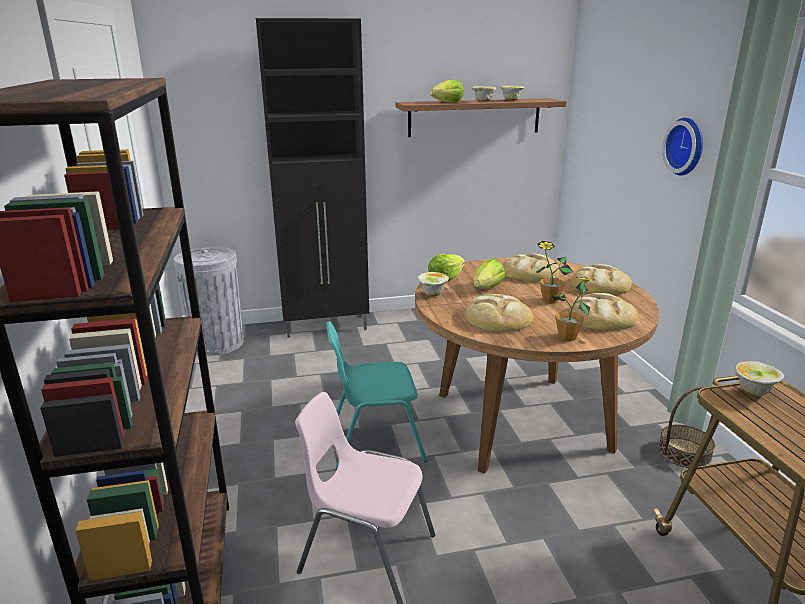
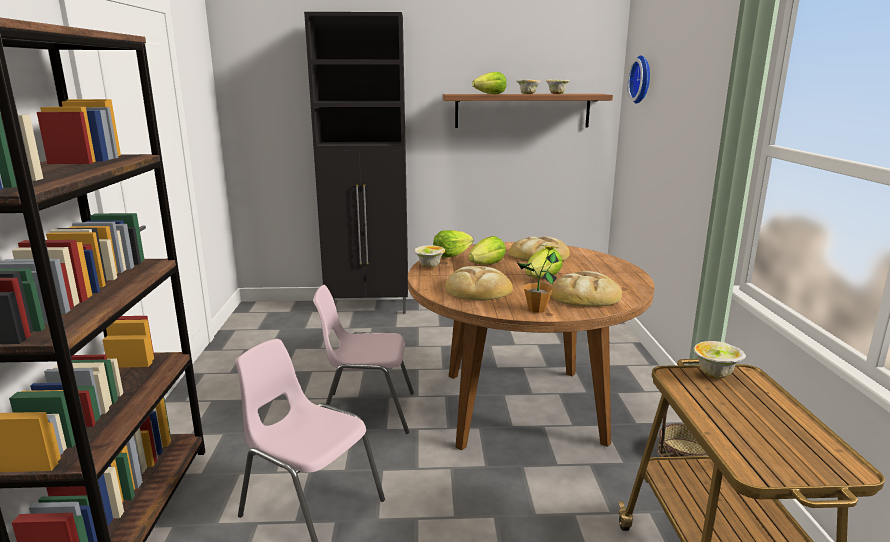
camera: 10 degrees right, 5 degrees down
grey trash can [174,246,244,356] -> none
turquoise chair [327,321,427,470] -> pink chair [313,285,414,434]
potted plant [536,241,573,303] -> lettuce [525,248,563,278]
bread [570,264,632,295] -> none
wall clock [662,118,703,176] -> wall clock moved to [627,56,650,103]

